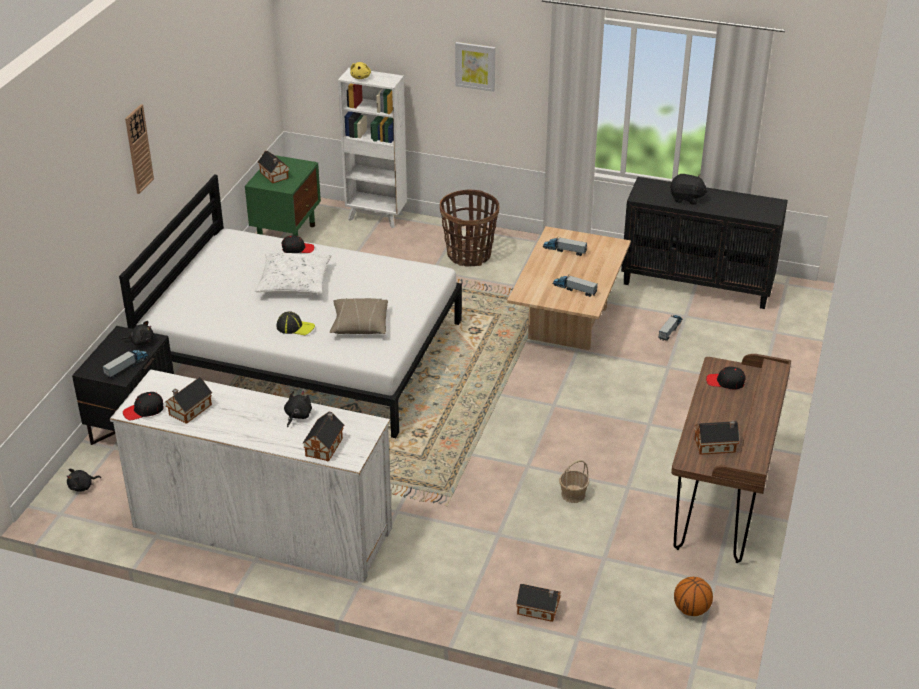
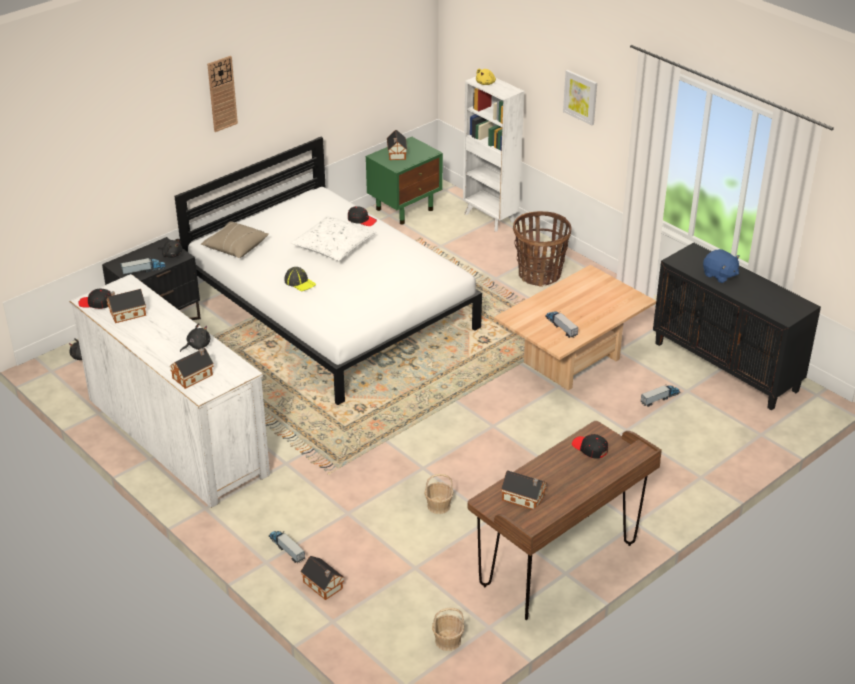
camera: 30 degrees right, 0 degrees up
beige pillow [330,298,388,334] -> beige pillow moved to [201,222,269,258]
toy truck [543,236,587,256] -> toy truck moved to [269,531,305,563]
black plush toy [670,174,708,205] -> blue plush toy [703,249,740,283]
basketball [674,577,713,616] -> basket [432,608,464,651]

